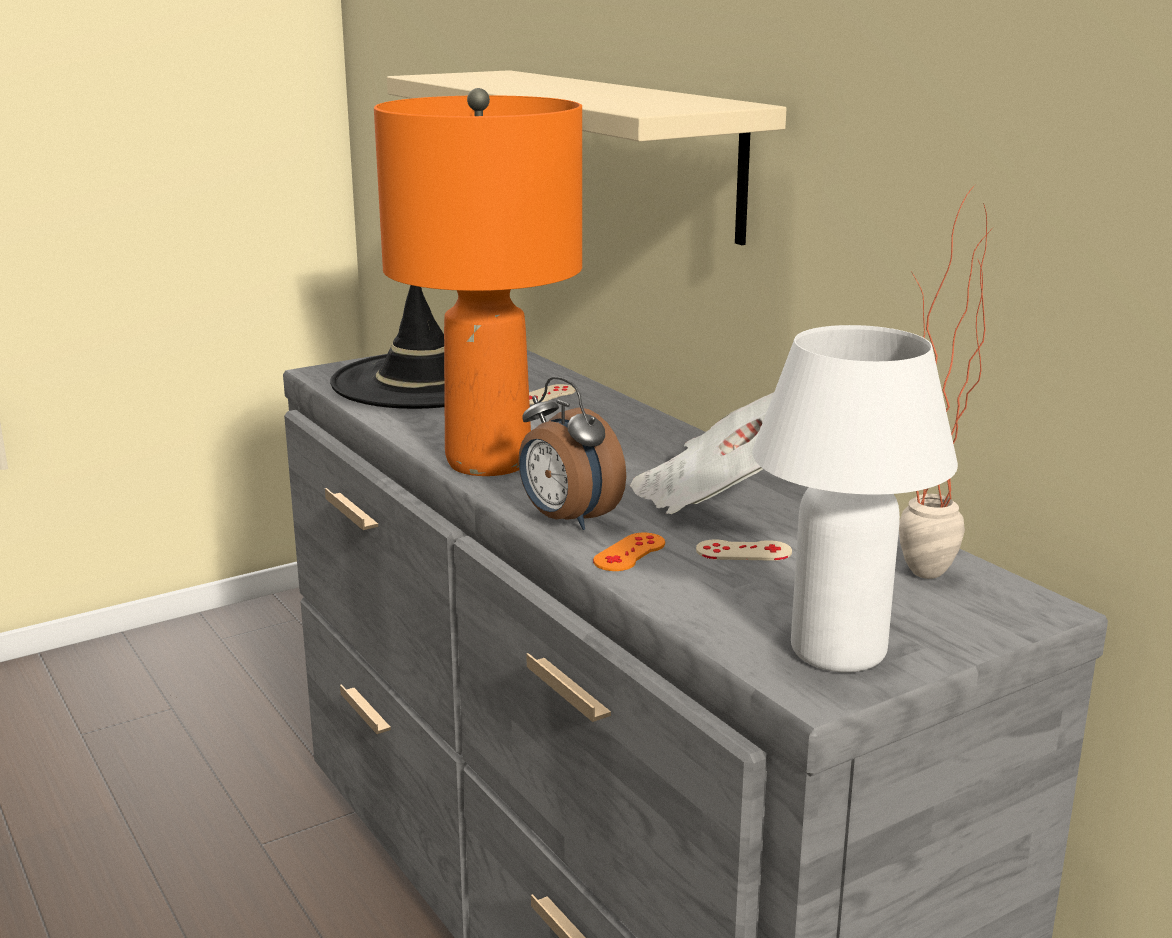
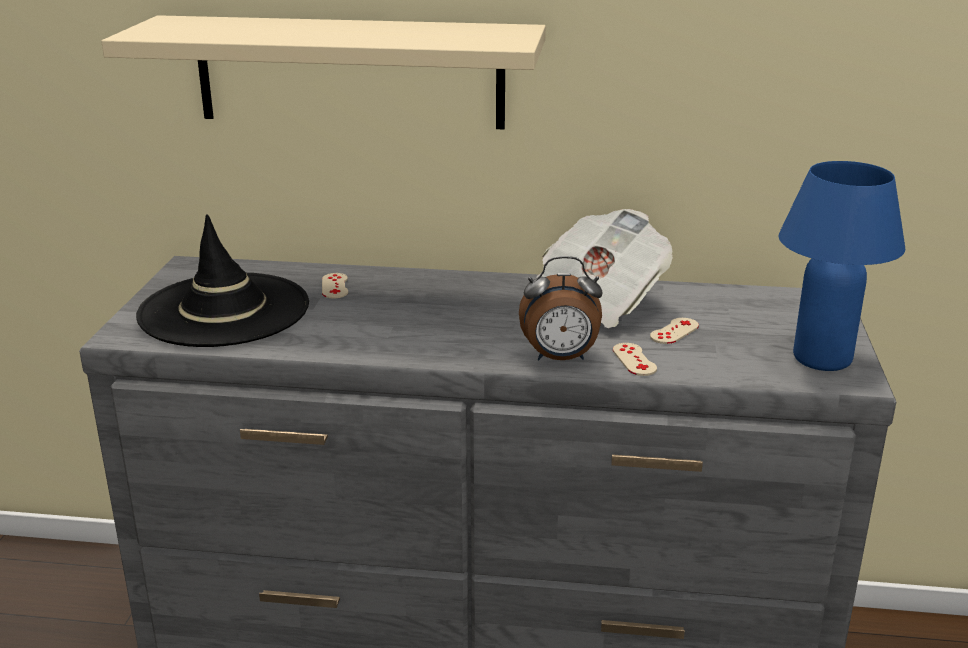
camera: 50 degrees left, 5 degrees up
orange table lamp [374,88,582,476] -> none
orange game controller [593,533,665,571] -> beige game controller [613,343,657,376]
white table lamp [752,325,958,672] -> blue table lamp [778,161,905,371]
potted plant [899,184,993,579] -> none

